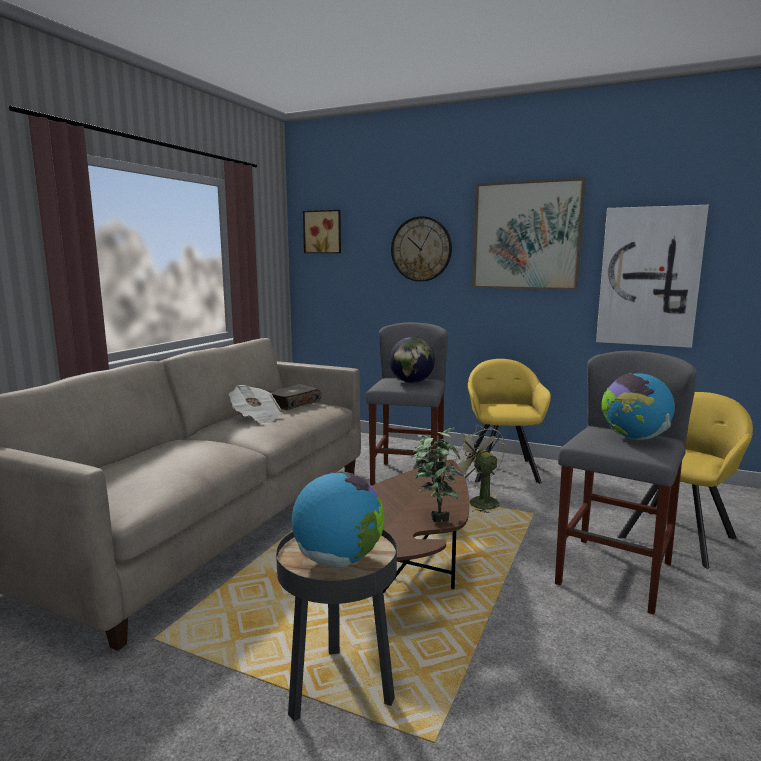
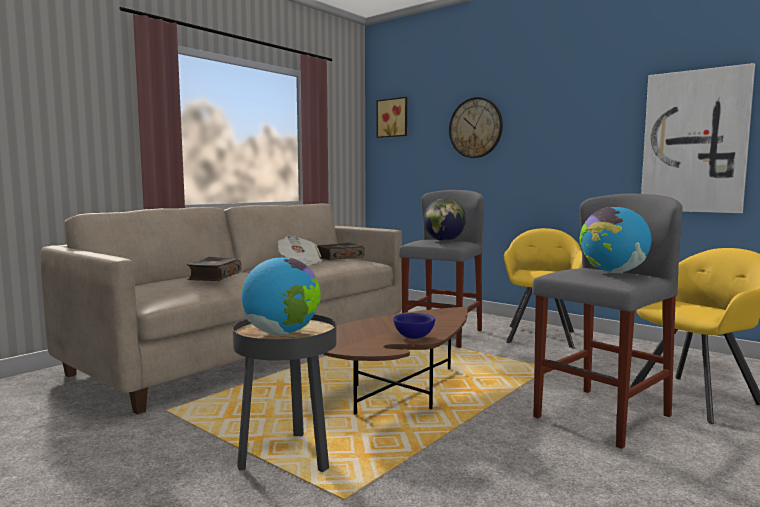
camera: 15 degrees right, 5 degrees down
potted plant [411,427,464,522] -> blue bowl [393,313,435,339]
green fan [450,425,505,513] -> none
picture [472,177,586,290] -> none
none -> book [187,257,241,281]

